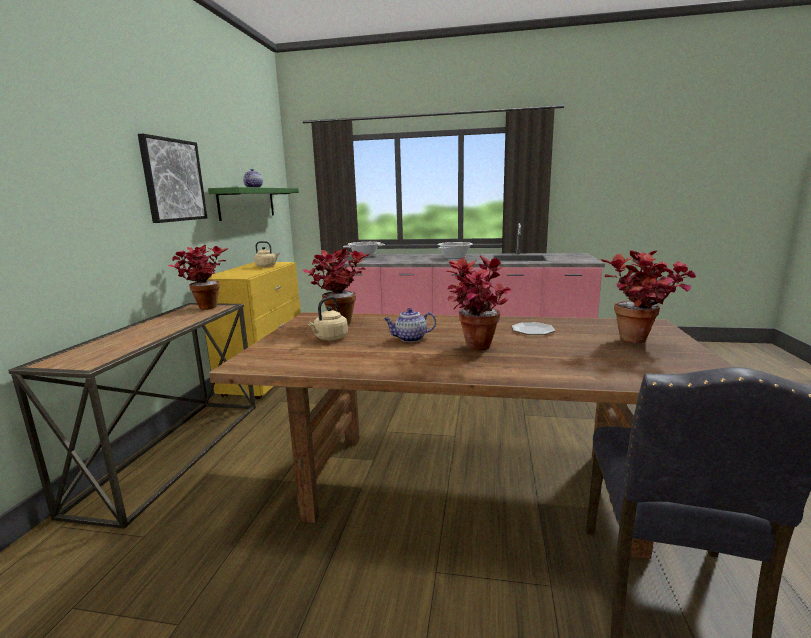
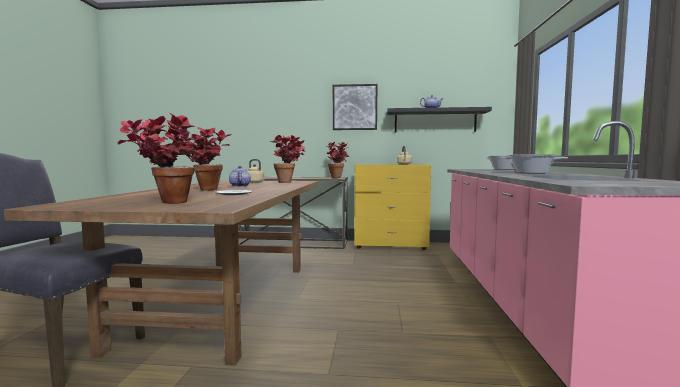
camera: 85 degrees right, 10 degrees down
green shelf [208,187,299,221] -> black shelf [387,107,492,132]

